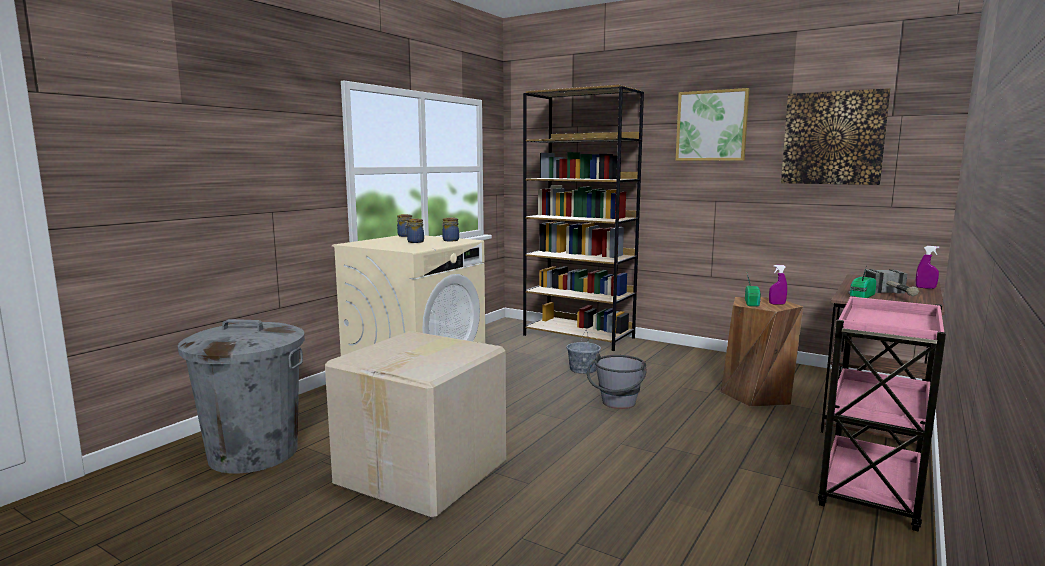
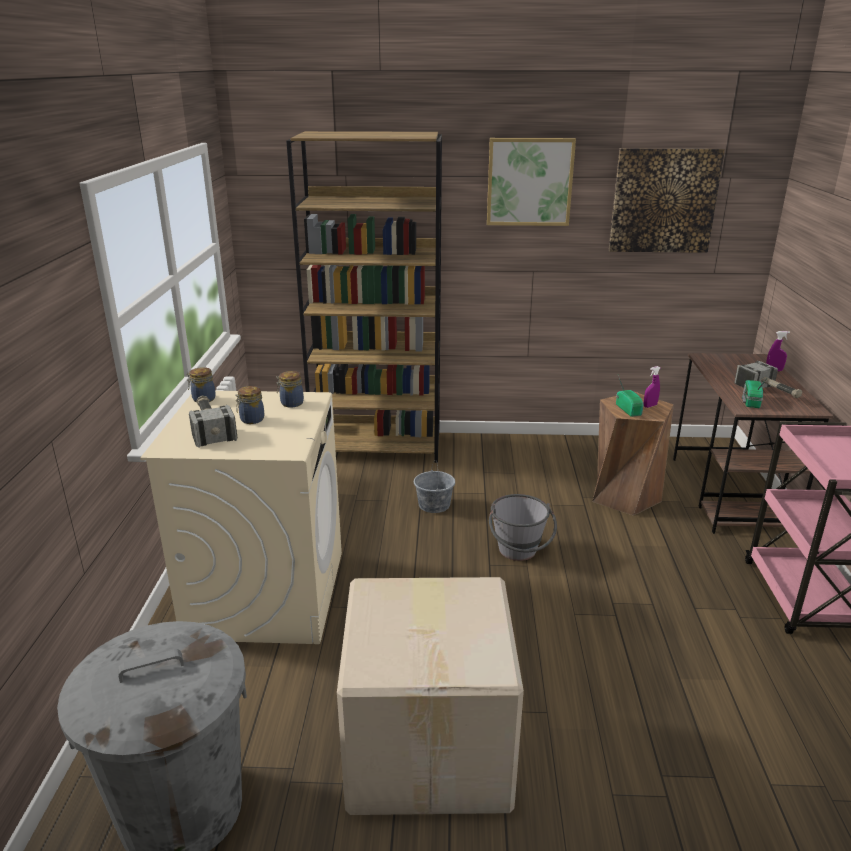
camera: 30 degrees left, 15 degrees up
none -> hammer [189,396,237,448]

